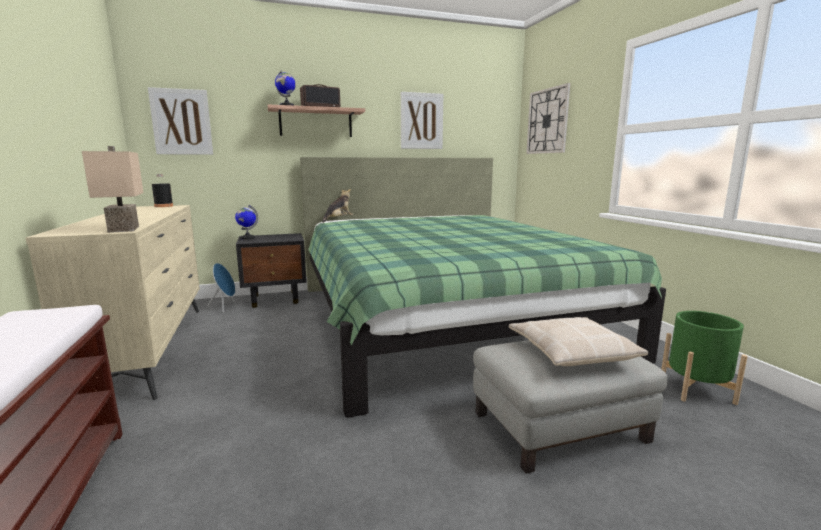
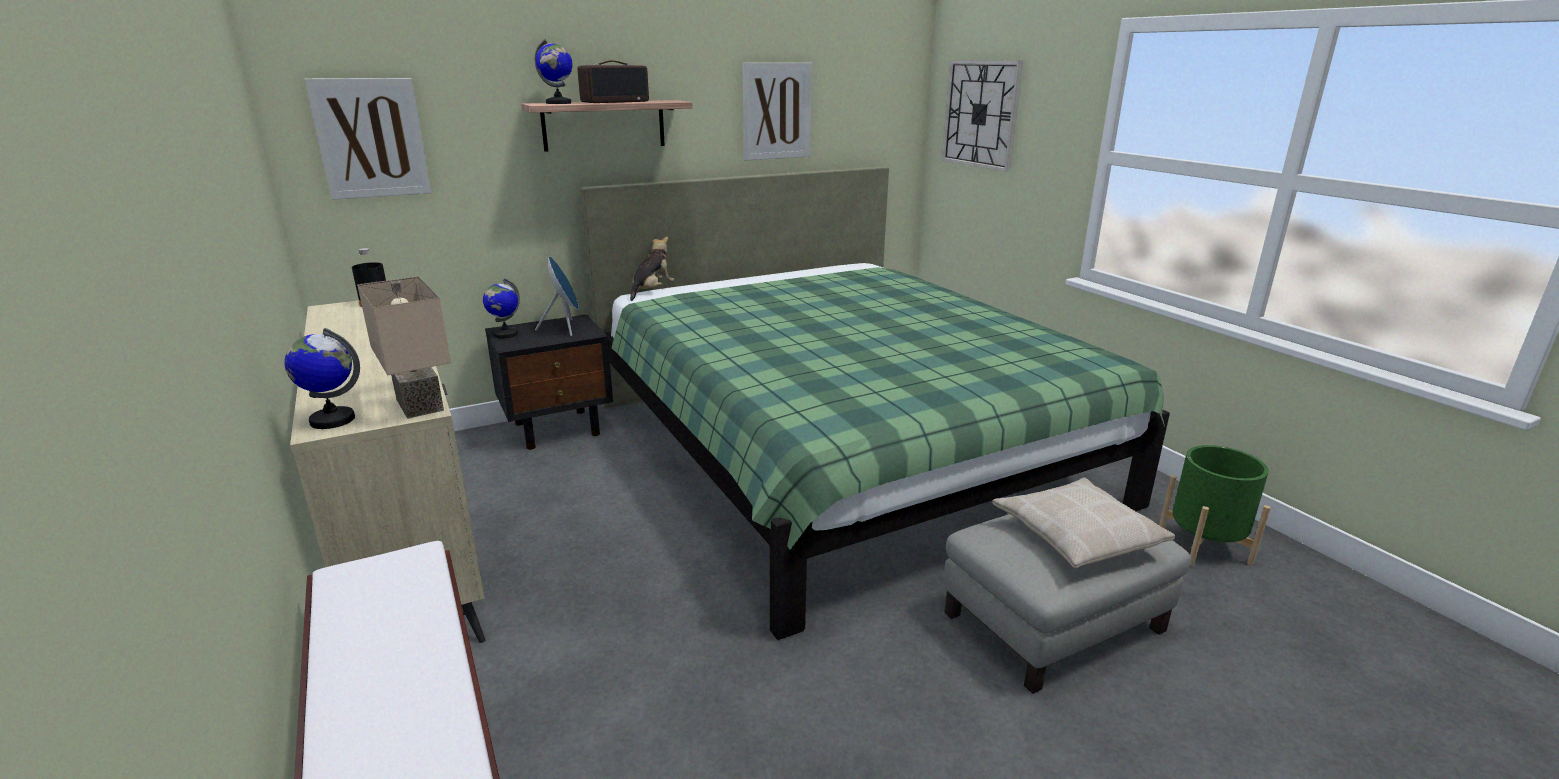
camera: 10 degrees left, 10 degrees up
blue speaker [207,263,235,312] -> blue speaker moved to [535,256,579,336]
none -> globe [284,328,360,429]

